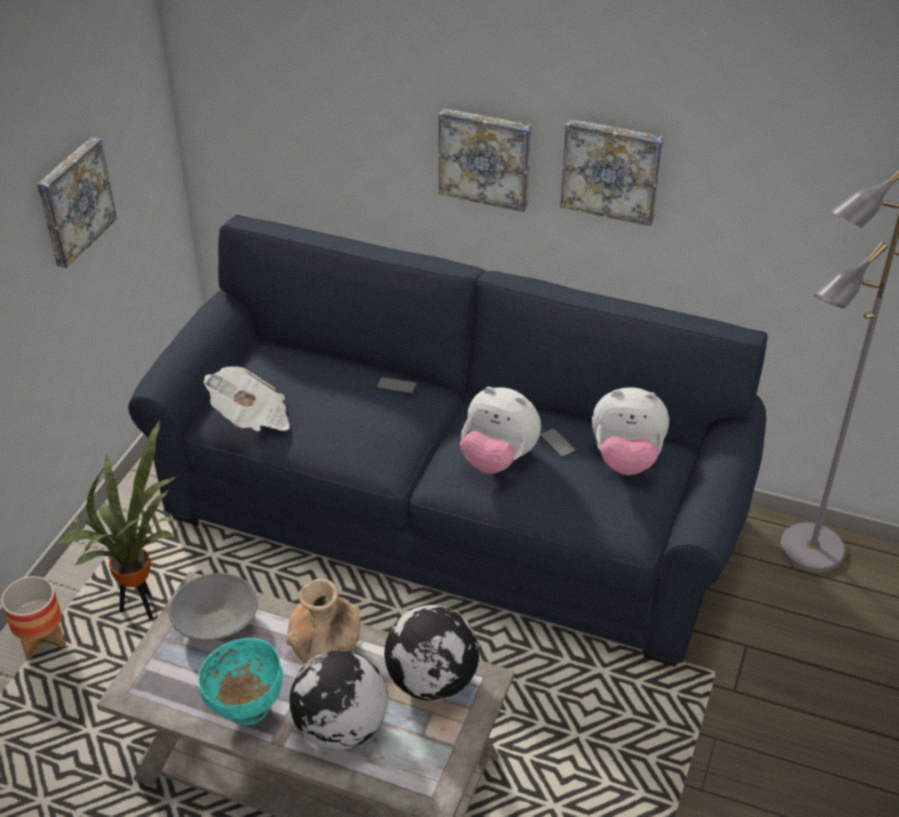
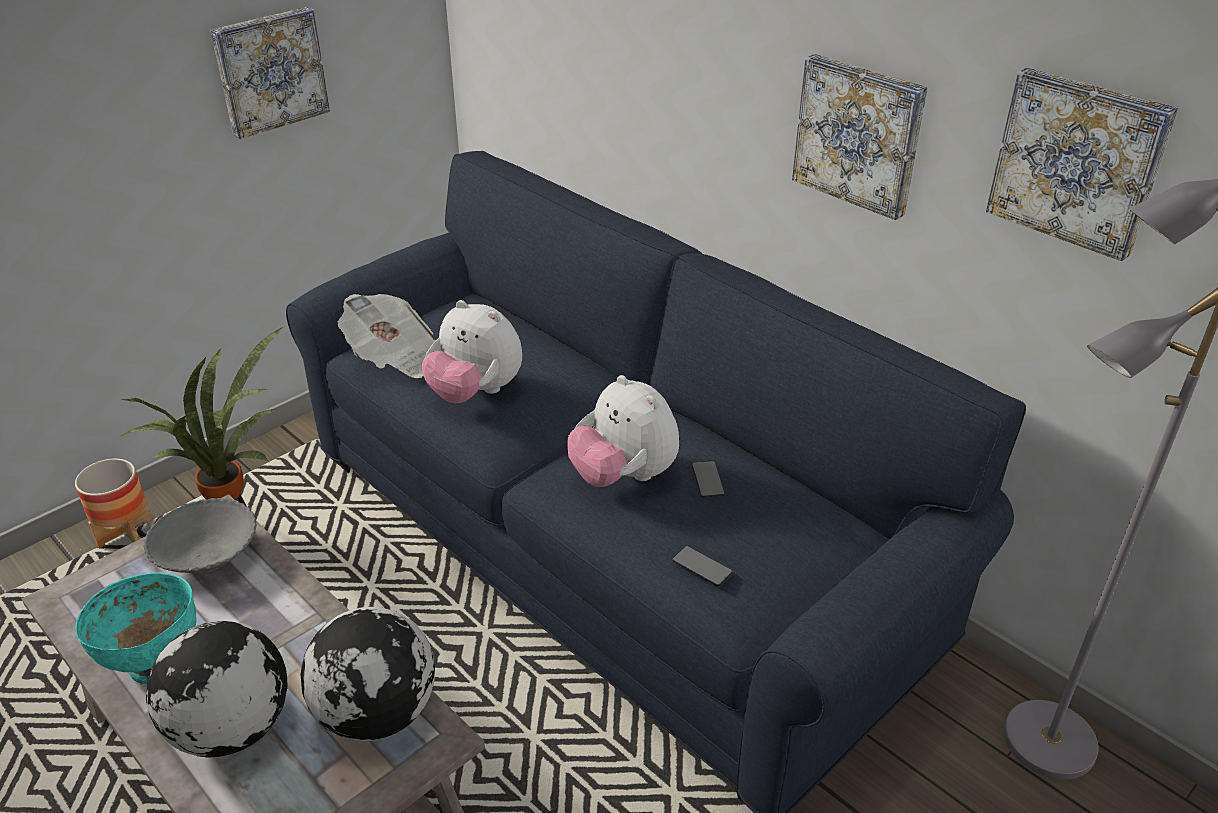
camera: 25 degrees right, 5 degrees down
brown vase [286,579,361,664] -> none
phone [376,377,417,394] -> phone moved to [672,546,733,586]
picture [439,108,532,212] -> picture moved to [986,67,1178,261]
plush toy [592,387,669,475] -> plush toy moved to [422,300,522,403]

